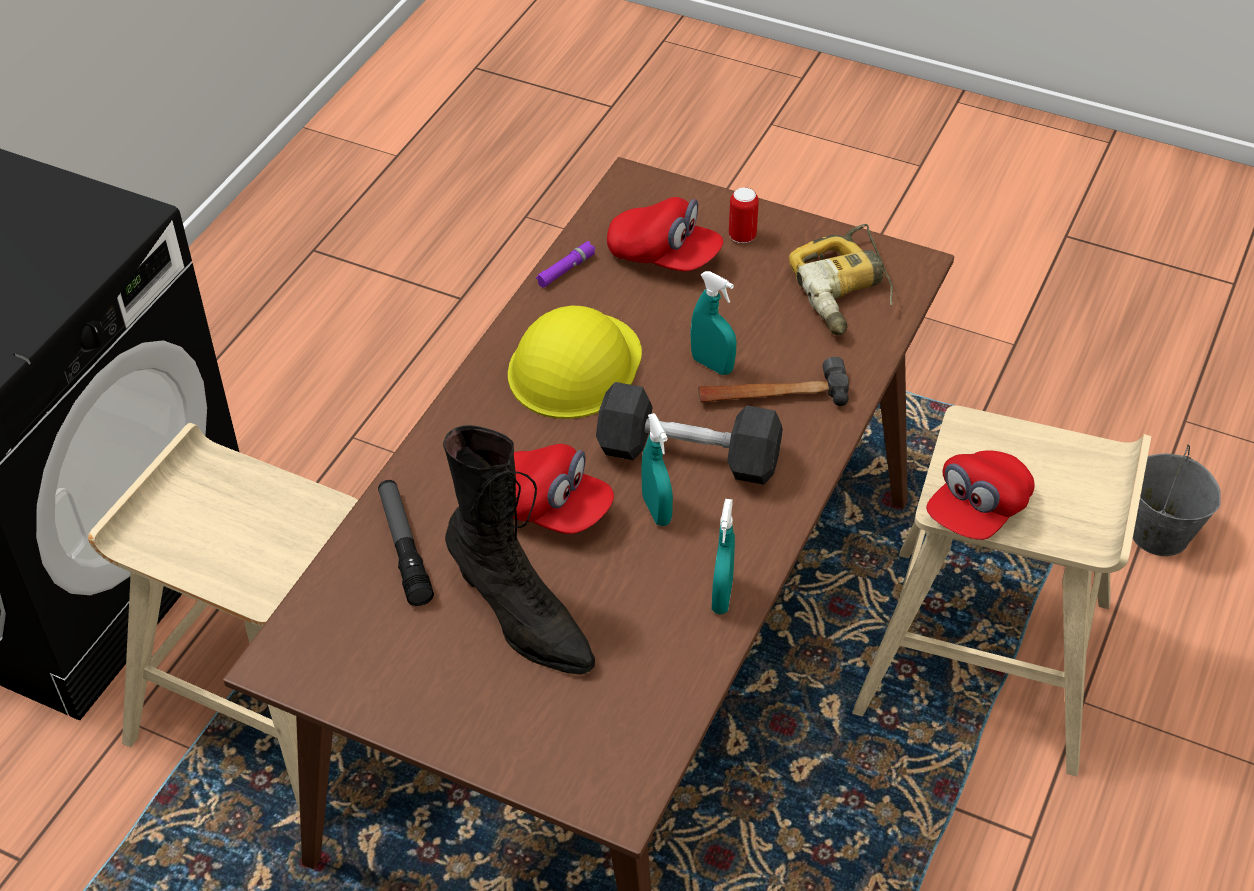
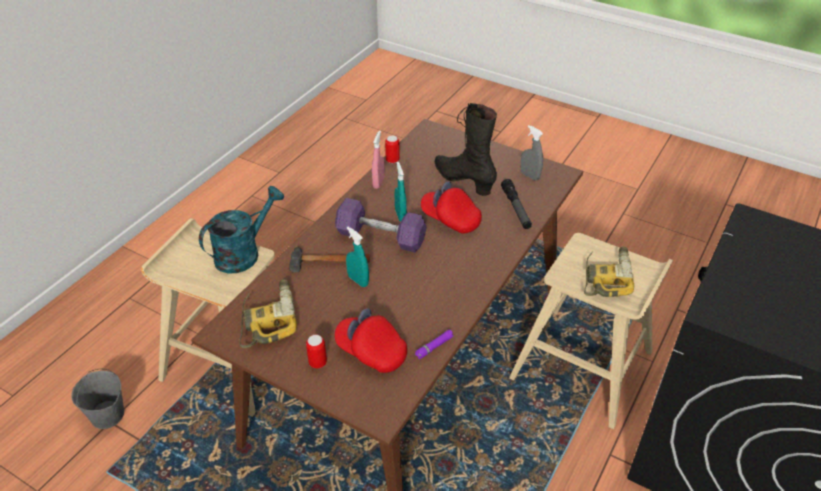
camera: 175 degrees left, 5 degrees down
yellow hard hat [508,305,642,419] -> none
grey dumbbell [596,382,783,485] -> purple dumbbell [335,198,426,252]
turquoise spray bottle [712,499,735,614] -> pink spray bottle [372,130,385,189]
red cap [926,451,1035,540] -> turquoise watering can [199,186,284,273]
none -> can [385,136,400,163]
none -> grey spray bottle [521,125,543,181]
none -> power drill [584,247,634,297]

